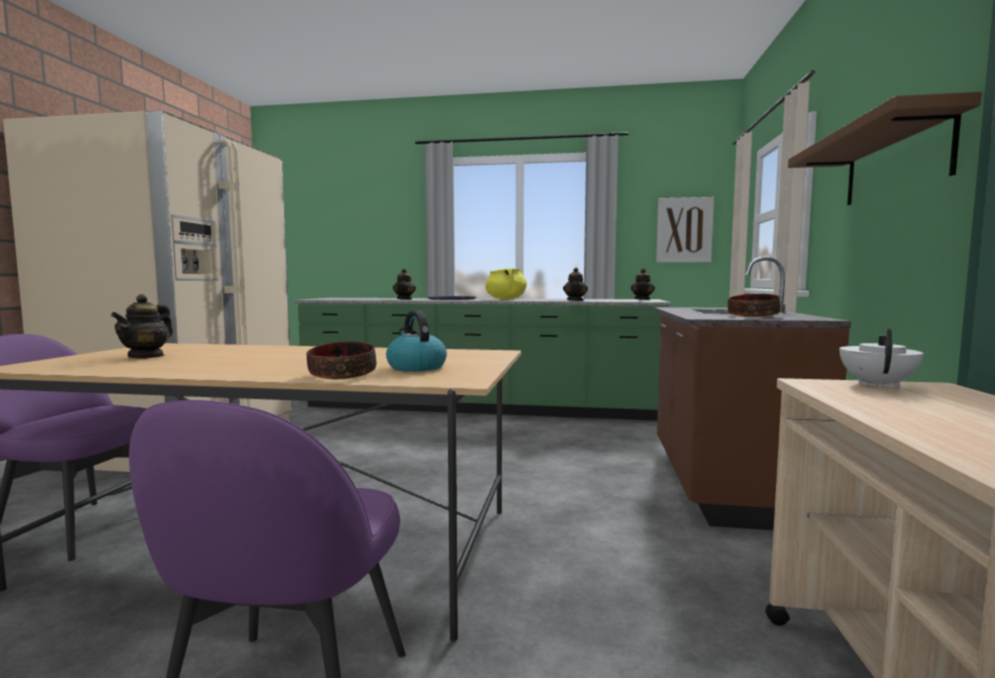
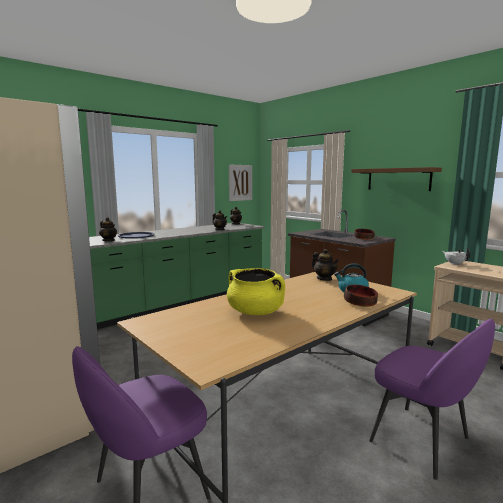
camera: 50 degrees left, 5 degrees up
teapot [111,294,173,358] -> teapot moved to [312,249,339,281]
yellow cooking pot [485,268,527,300] -> yellow cooking pot moved to [227,268,285,315]

